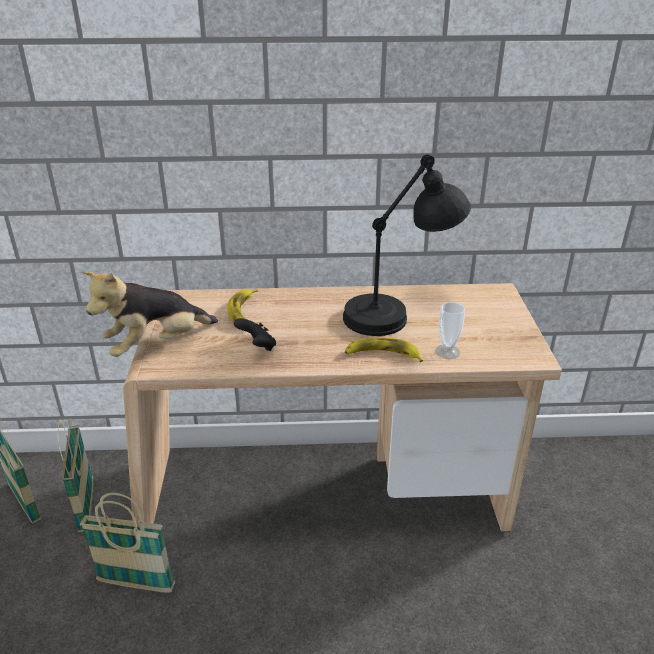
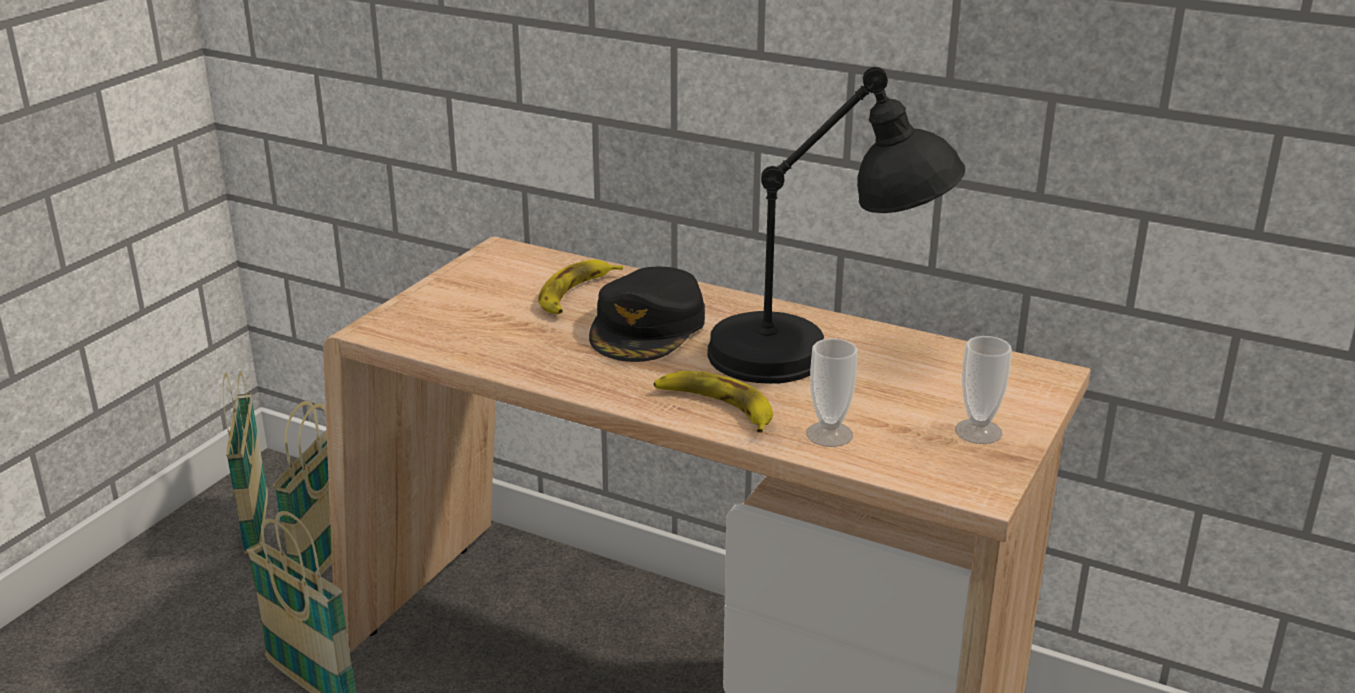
camera: 30 degrees right, 5 degrees down
plush toy [82,271,218,357] -> none
black game controller [234,318,276,351] -> none
none -> black cap [589,267,705,362]
none -> cup [955,336,1012,444]

